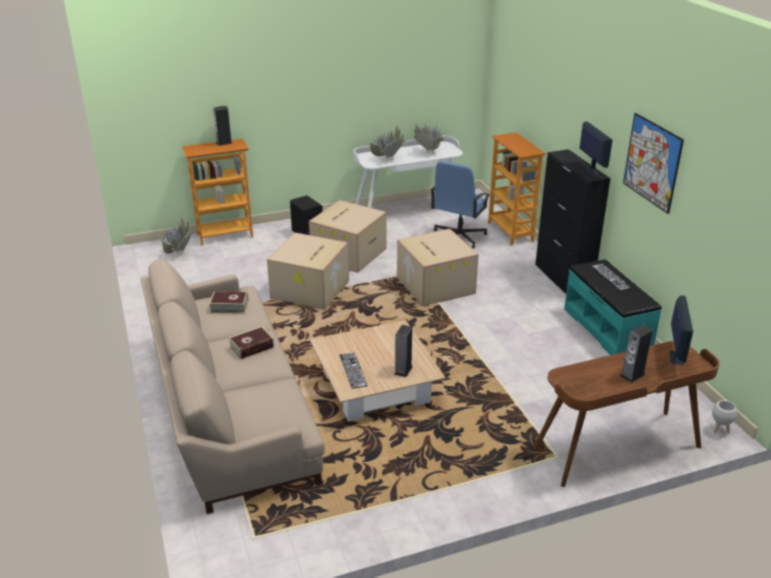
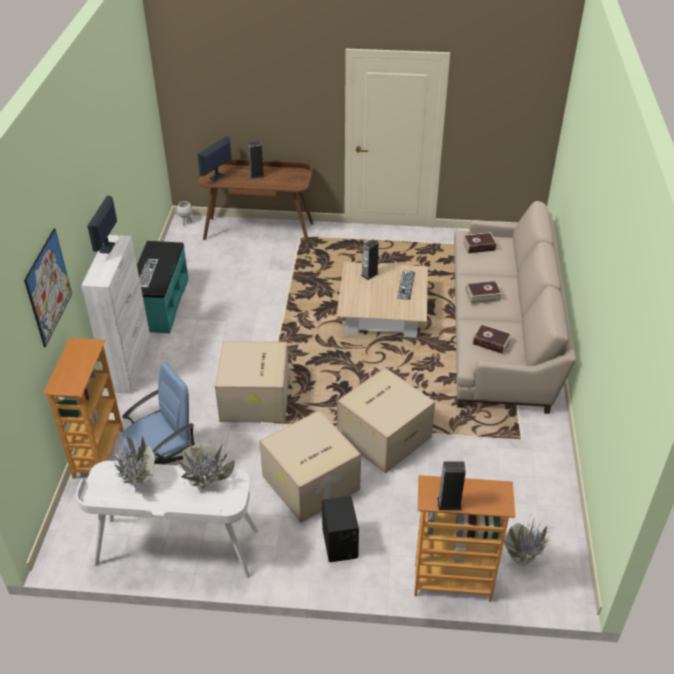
camera: 155 degrees left, 10 degrees up
black cabinet [535,149,611,294] -> white cabinet [81,235,151,394]
picture [623,113,684,214] -> picture moved to [24,228,72,348]
none -> book [463,232,497,254]

